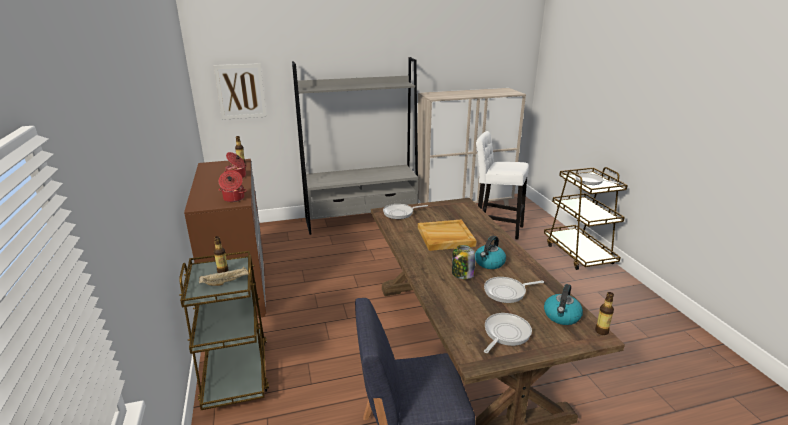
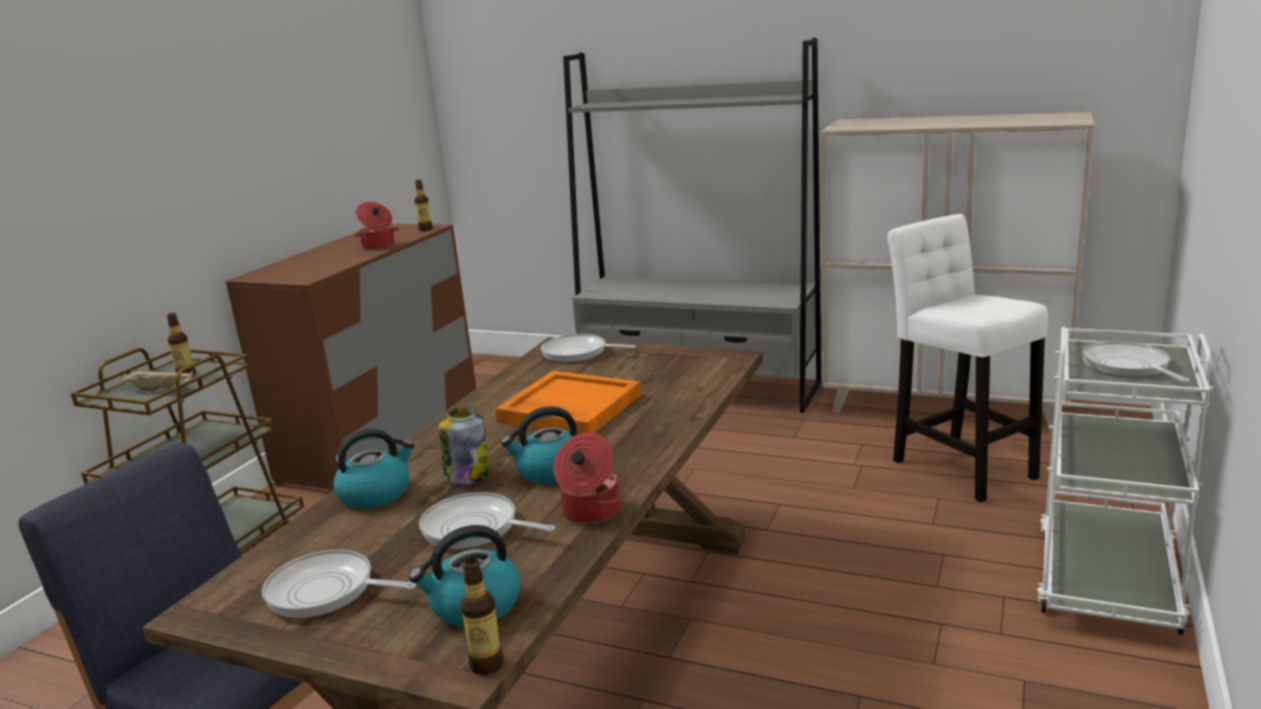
camera: 40 degrees right, 5 degrees down
picture [214,63,267,120] -> none
cooking pot [219,170,247,202] -> cooking pot moved to [553,432,620,524]
beige tray [418,219,477,251] -> orange tray [495,371,641,435]
frying pan [484,313,532,353] -> frying pan turned 150 degrees counterclockwise [262,550,416,618]
brown cart [544,167,628,270] -> white cart [1037,327,1214,635]
none -> kettle [333,428,414,509]

